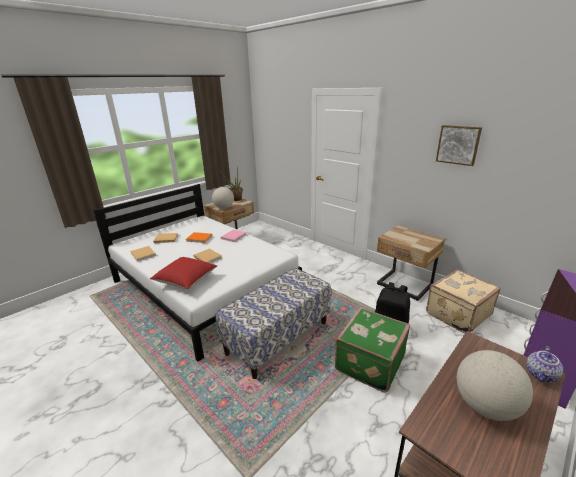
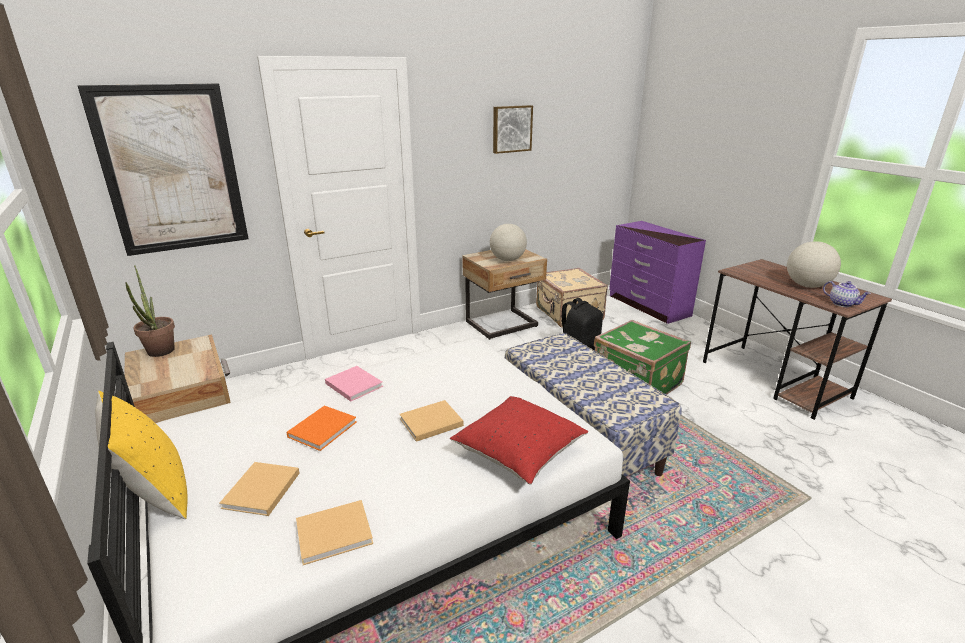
camera: 75 degrees left, 0 degrees up
globe [212,187,234,209] -> globe moved to [490,224,527,261]
teapot [526,346,563,382] -> teapot moved to [823,281,871,307]
none -> picture [77,83,248,256]
none -> yellow pillow [95,391,188,519]

